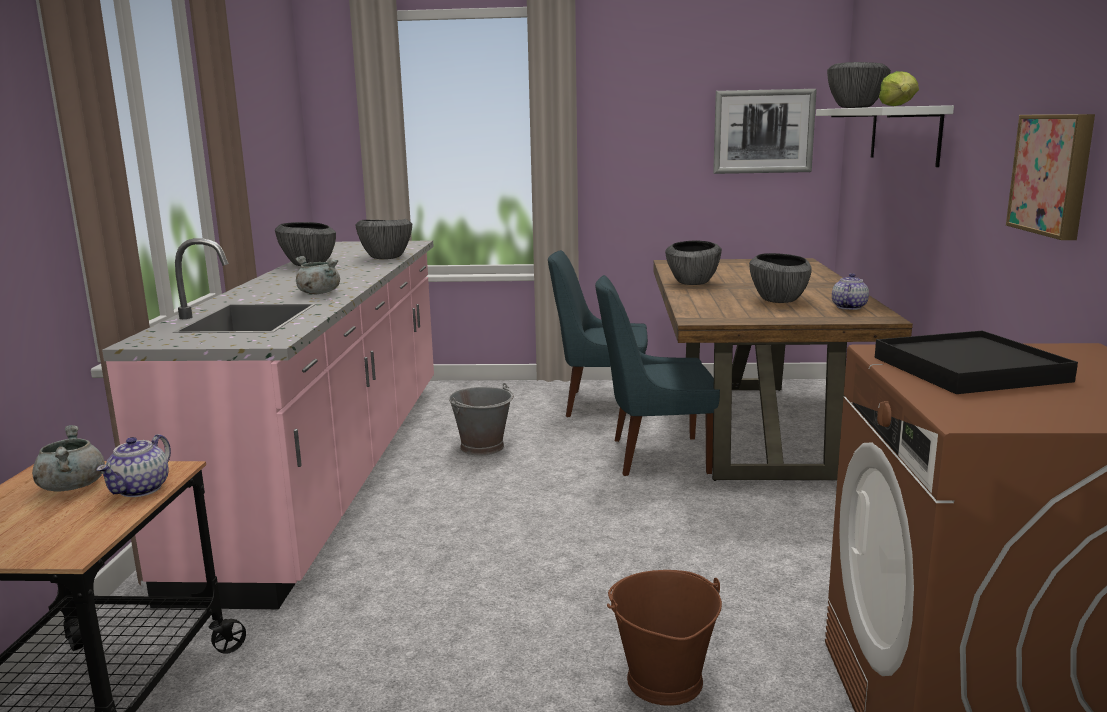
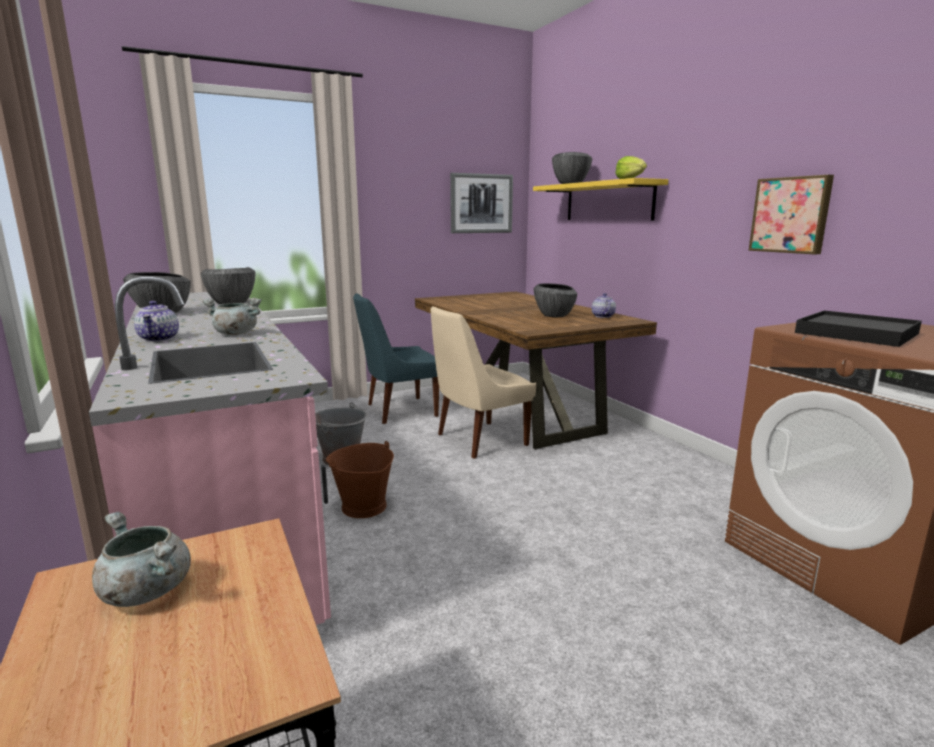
camera: 30 degrees left, 0 degrees up
teapot [96,434,171,497] -> teapot moved to [134,301,179,342]
blue chair [595,275,720,476] -> beige chair [431,306,536,459]
brown bucket [607,570,722,706] -> brown bucket moved to [326,441,394,518]
bowl [665,241,722,285] -> none
white shelf [816,105,954,167] -> yellow shelf [533,178,668,221]

